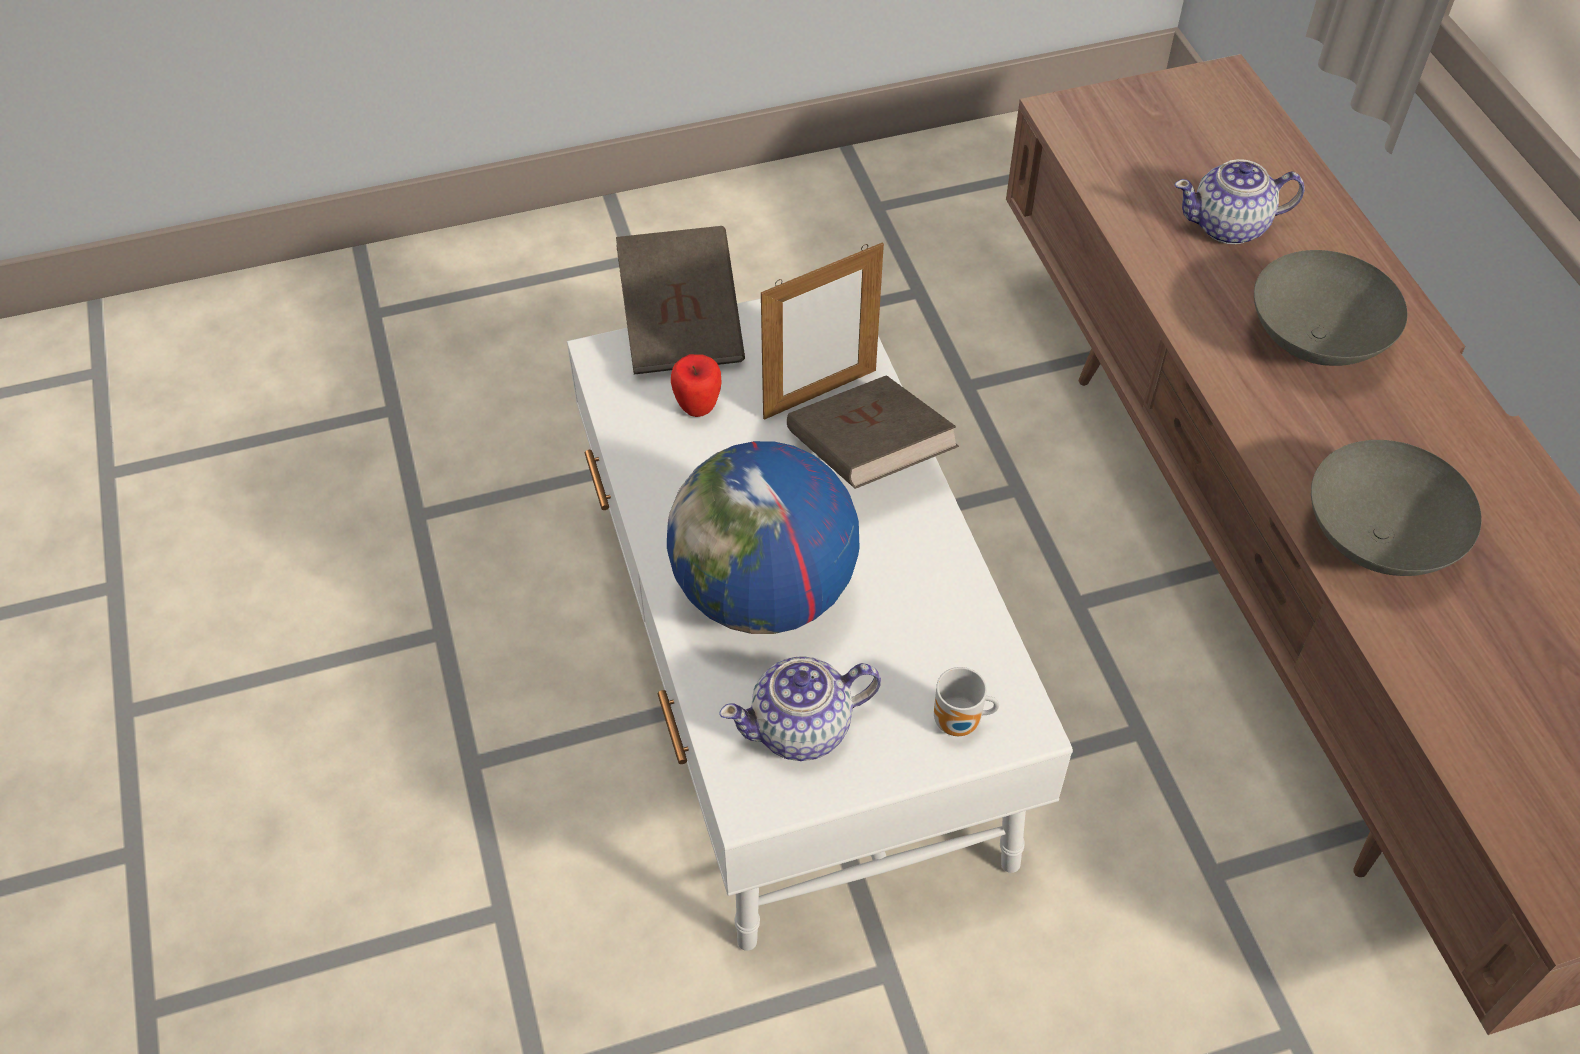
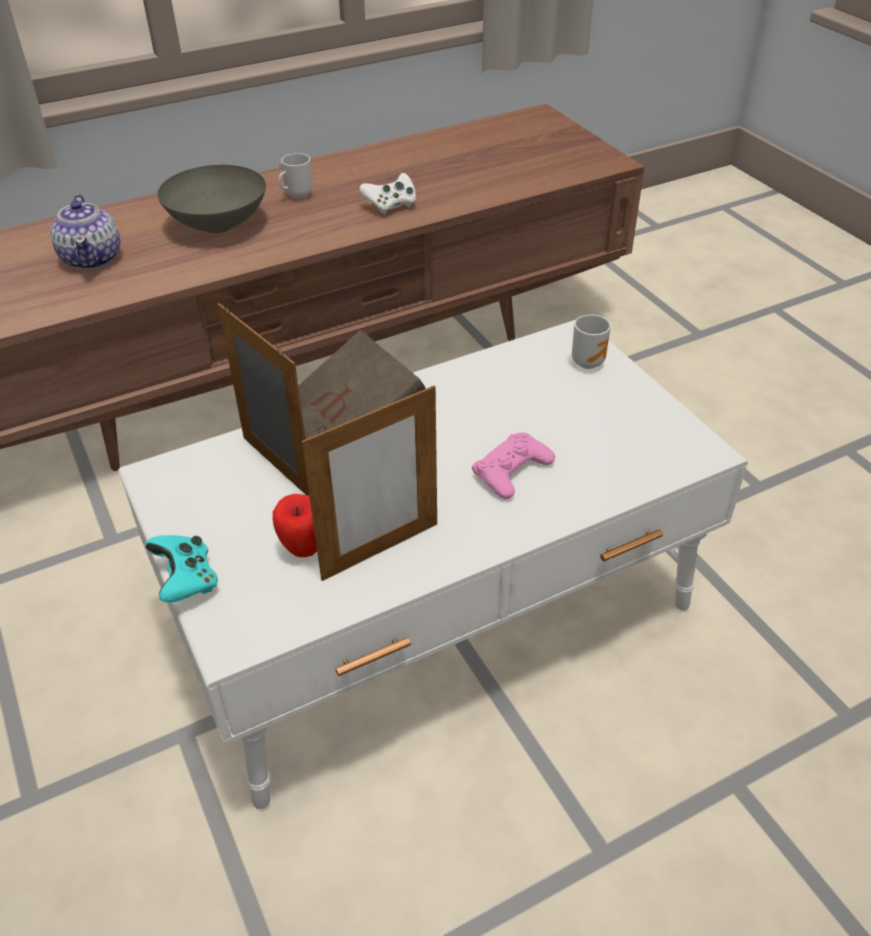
camera: 100 degrees left, 10 degrees down
brown book [616,226,745,375] -> turquoise game controller [145,535,218,603]
globe [667,441,859,634] -> pink game controller [472,432,555,499]
teapot [719,656,881,761] -> none
grey bowl [1311,440,1482,576] -> white game controller [359,173,416,215]
none -> mug [278,153,313,199]
none -> picture frame [302,386,437,581]

